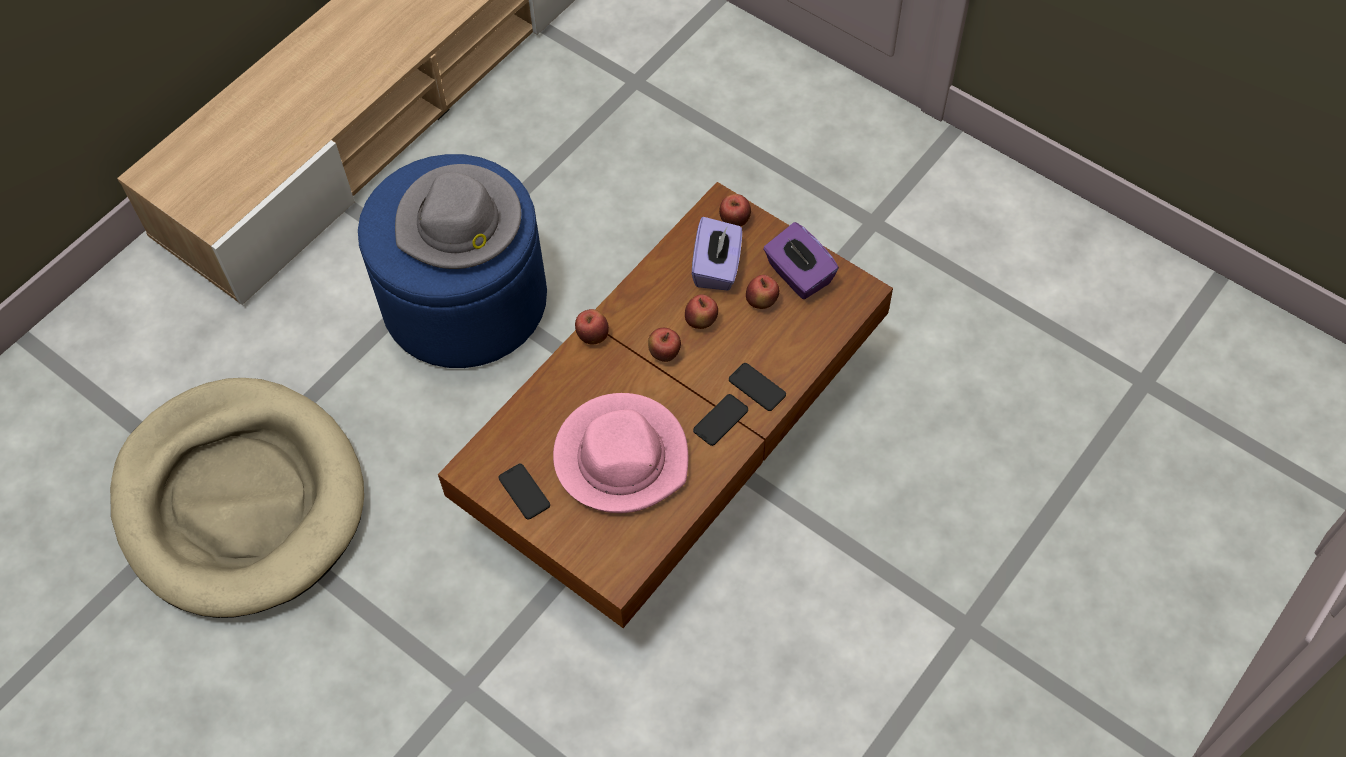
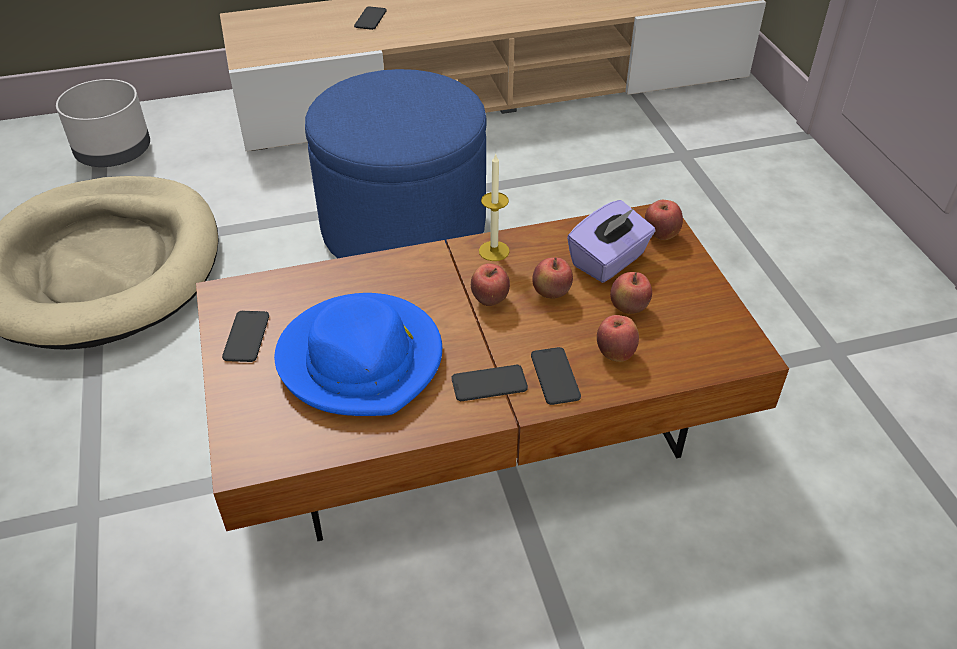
camera: 35 degrees right, 15 degrees down
grey hat [395,164,521,269] -> none
pink hat [553,393,688,513] -> blue hat [274,293,442,416]
apple [575,309,609,345] -> apple moved to [597,315,639,362]
purple tissue box [763,222,839,299] -> none
none -> grey planter [56,79,150,167]
none -> phone [354,7,387,30]
none -> candle [479,153,510,261]

